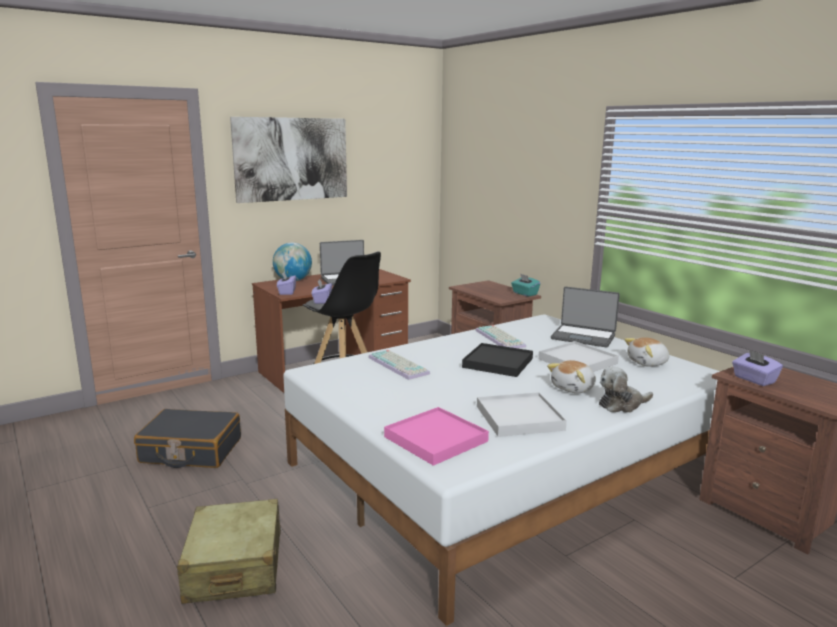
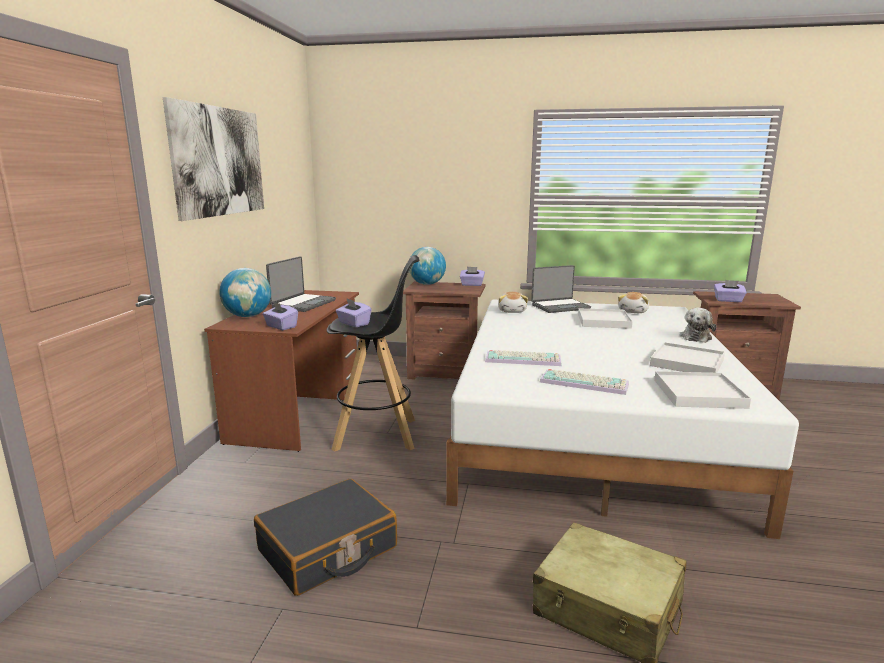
camera: 45 degrees left, 0 degrees up
pink tray [384,407,489,466] -> white tray [654,371,751,409]
black tray [462,343,533,377] -> none
keyboard [475,325,526,349] -> keyboard moved to [540,369,629,395]
turquoise tissue box [511,274,541,297] -> purple tissue box [460,267,485,286]
plush toy [547,360,596,393] -> plush toy moved to [498,292,528,313]
none -> globe [409,247,446,285]

